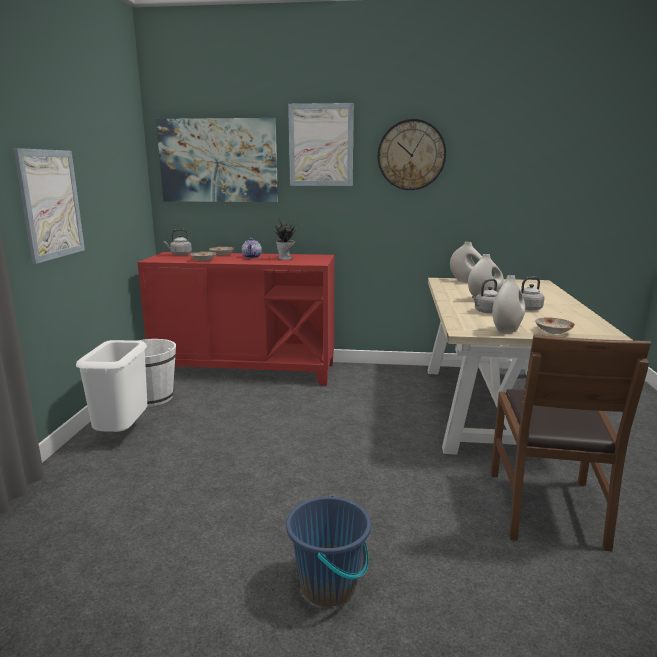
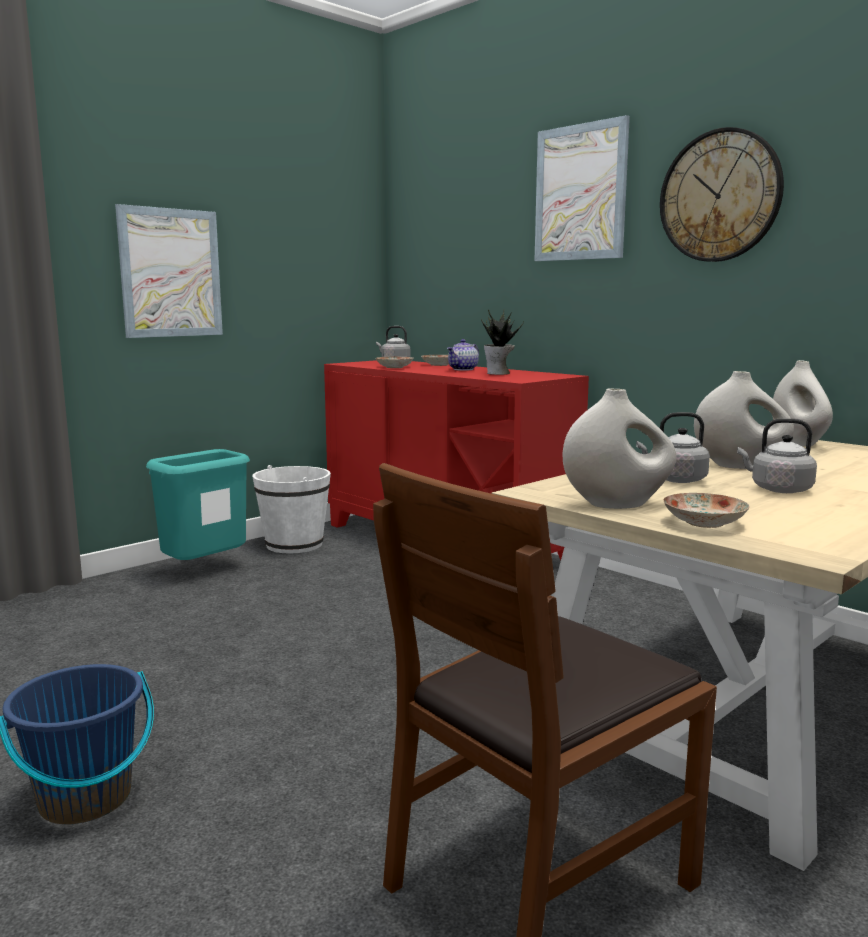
camera: 40 degrees right, 5 degrees down
white trash can [76,340,147,432] -> turquoise trash can [146,449,250,560]
picture [156,118,278,202] -> none

